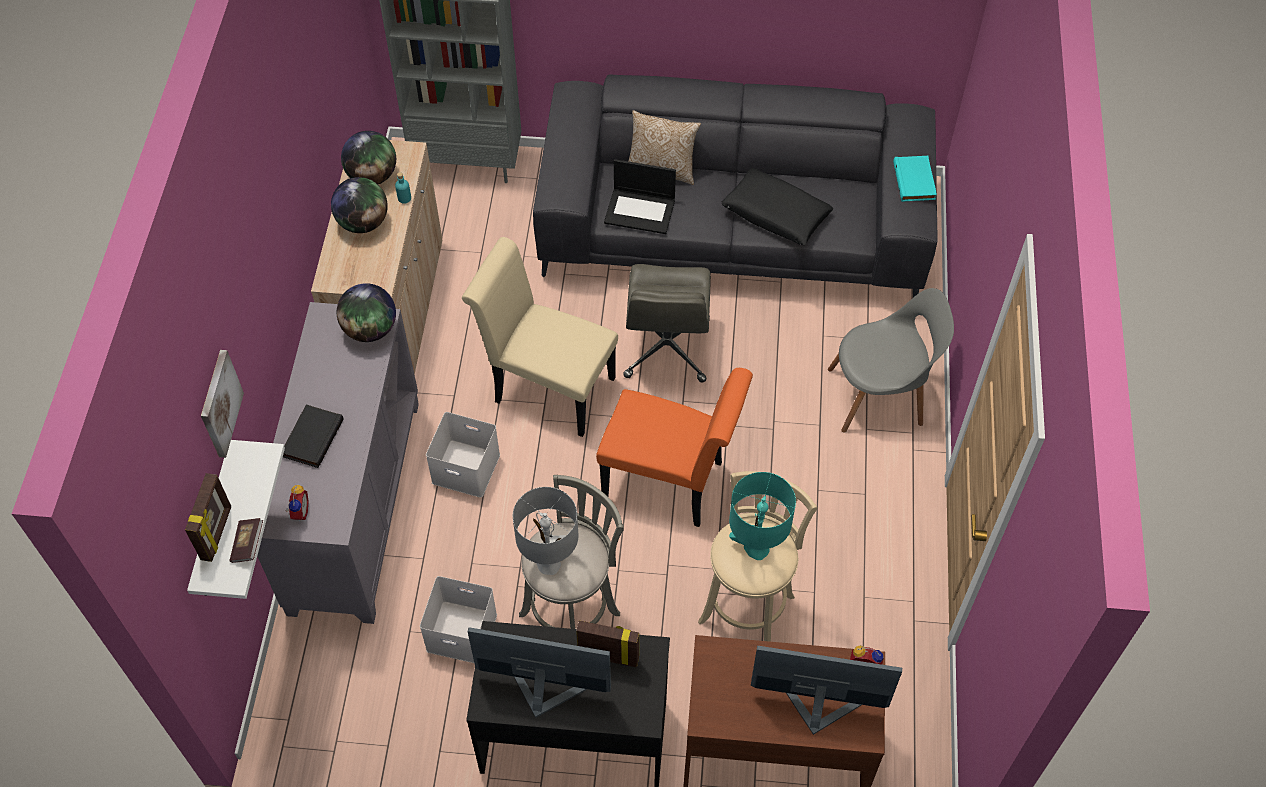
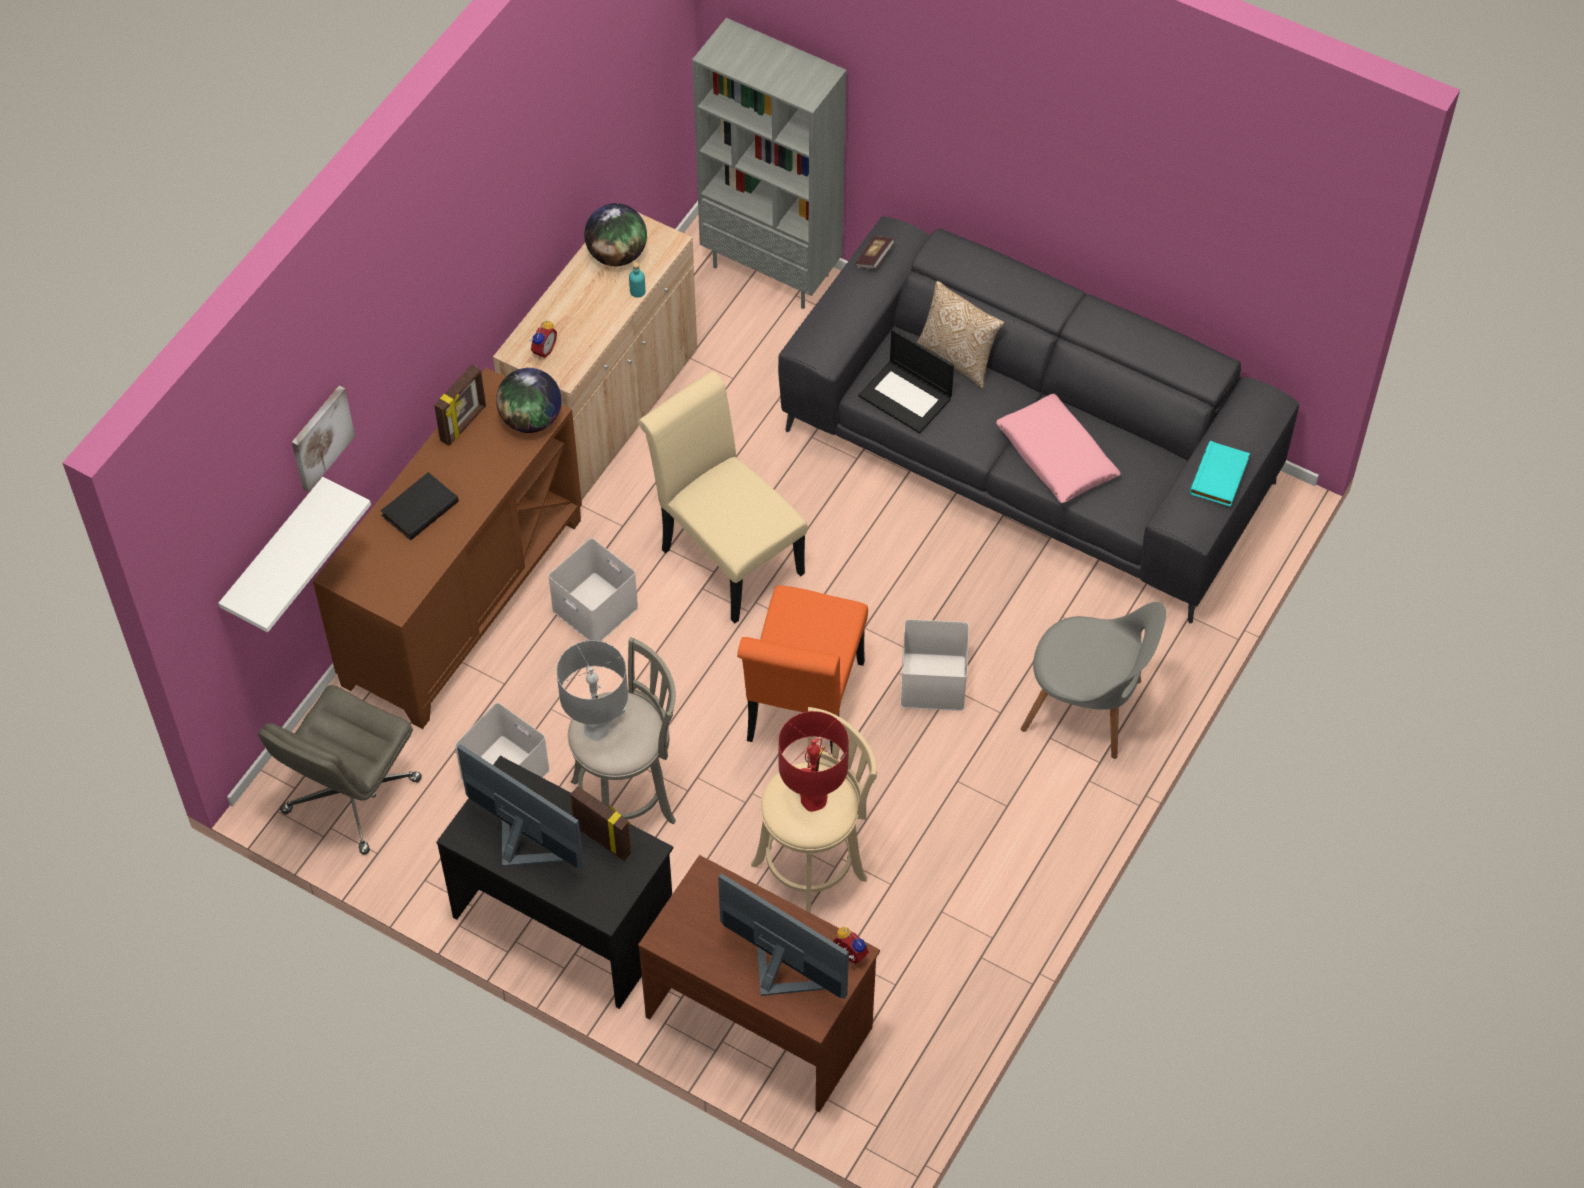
camera: 25 degrees right, 0 degrees up
picture frame [185,473,231,562] -> picture frame moved to [434,364,486,446]
book [230,518,263,563] -> book moved to [855,236,895,269]
grey cabinet [257,302,419,624] -> brown cabinet [313,368,582,729]
alarm clock [285,485,309,522] -> alarm clock moved to [529,321,557,358]
globe [331,177,388,233] -> none
orange chair [596,368,753,527] -> orange chair turned 60 degrees clockwise [737,585,868,755]
grey office chair [623,264,711,383] -> grey office chair moved to [258,685,422,855]
black pillow [722,168,833,245] -> pink pillow [996,394,1120,503]
turquoise table lamp [729,472,796,560] -> red table lamp [778,711,849,812]
none -> white storage box [900,619,969,711]

